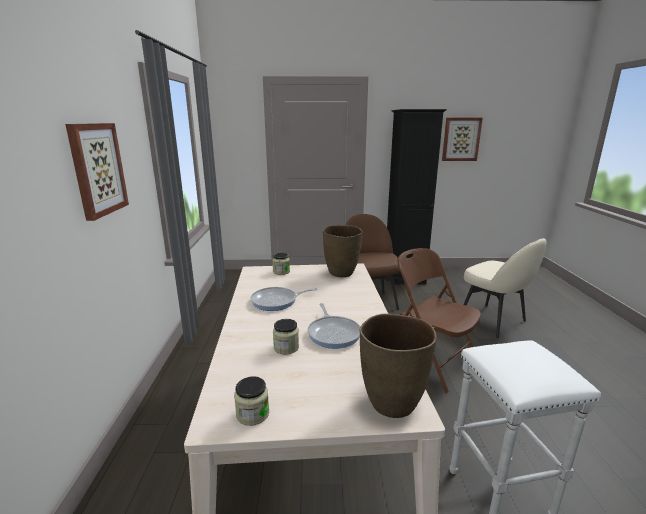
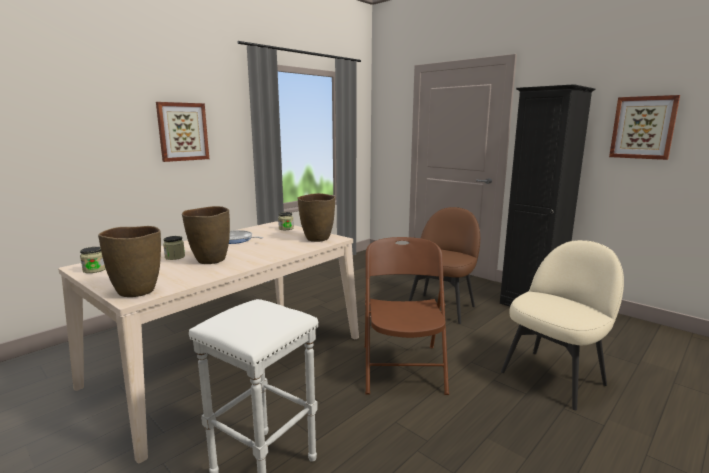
camera: 45 degrees right, 5 degrees down
frying pan [308,303,360,349] -> brown vase [182,206,230,264]
beige chair [463,238,546,338] -> beige chair turned 135 degrees counterclockwise [501,240,624,410]

